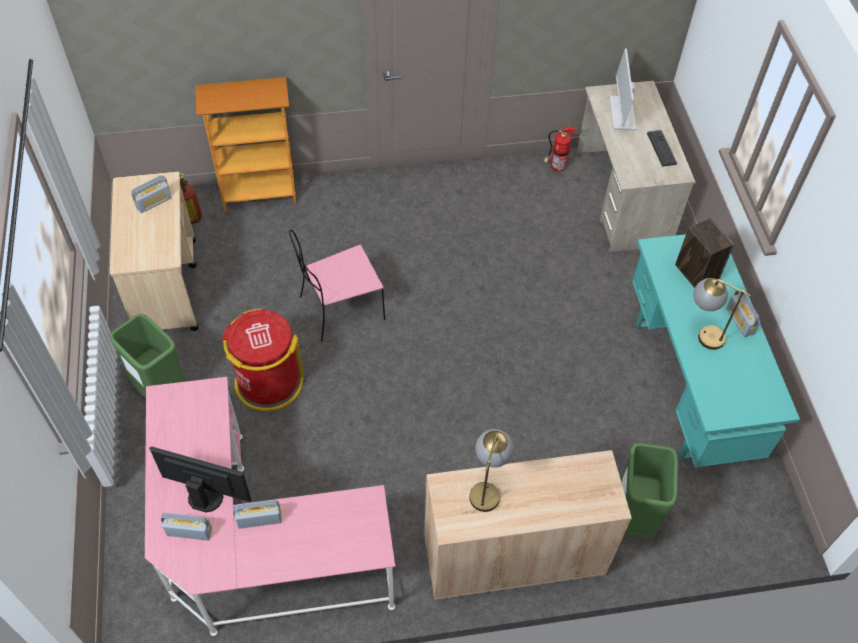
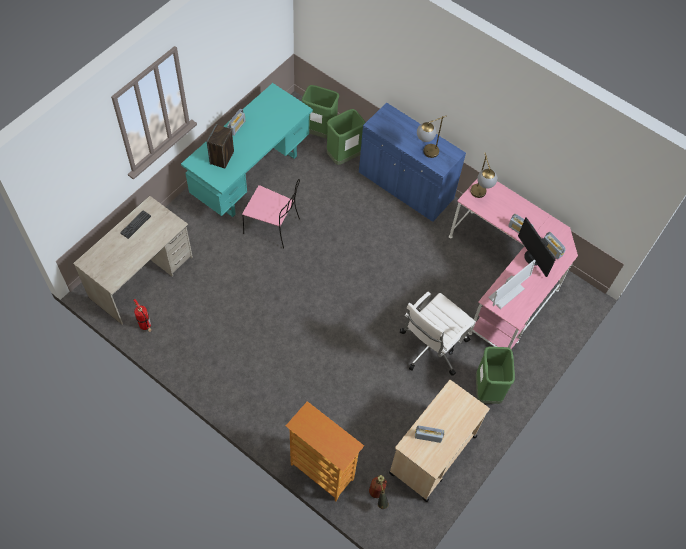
camera: 135 degrees left, 5 degrees up
red trash can [222,308,304,411] -> white office chair [400,292,476,376]
pink chair [289,230,385,341] -> pink chair moved to [242,179,300,249]
beige cabinet [424,450,632,600] -> blue cabinet [359,102,466,222]
monitor [609,48,636,130] -> monitor moved to [488,259,536,309]
table lamp [693,278,751,350] -> table lamp moved to [471,153,497,198]
none -> green trash can [302,85,339,139]

